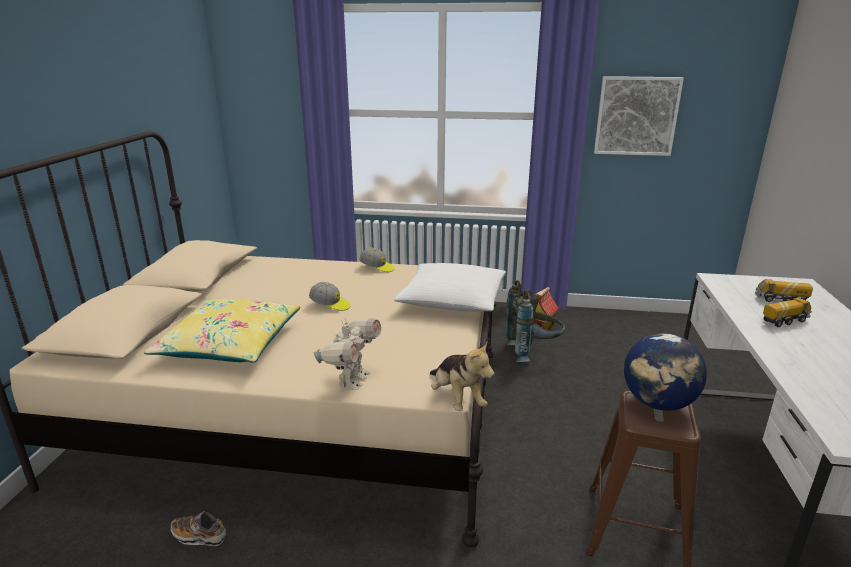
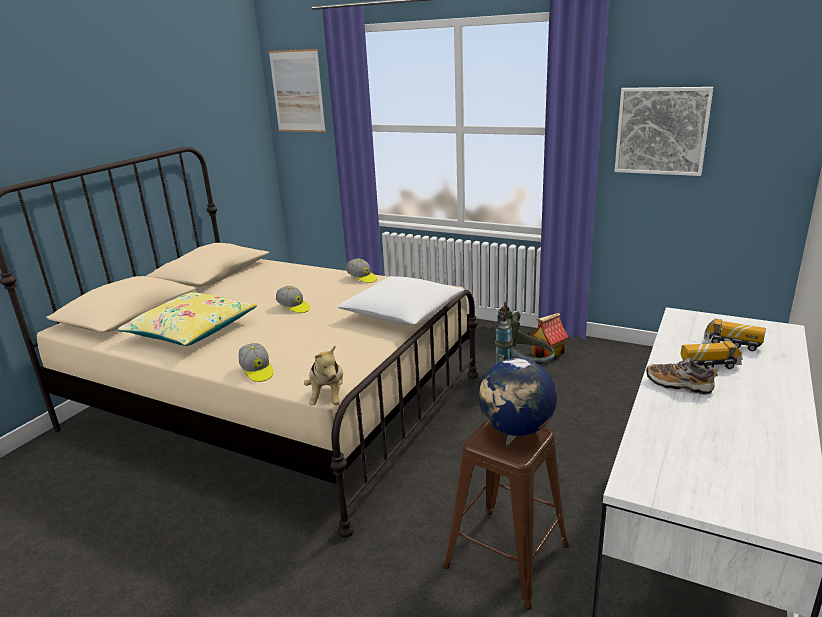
camera: 20 degrees right, 0 degrees up
shoe [170,511,226,546] -> shoe moved to [646,358,718,395]
toy robot [314,317,381,390] -> cap [239,343,274,382]
none -> picture [268,49,326,132]

